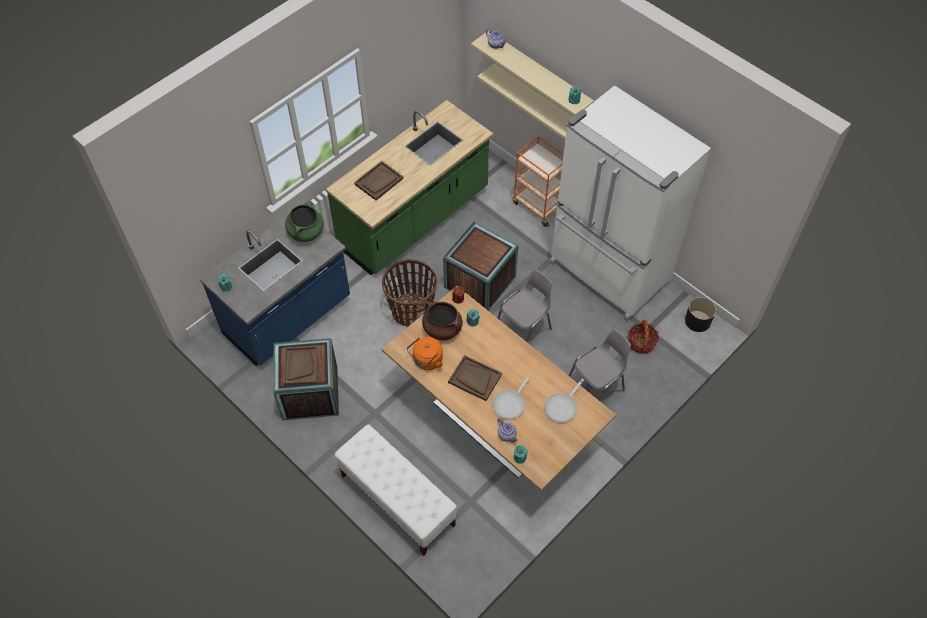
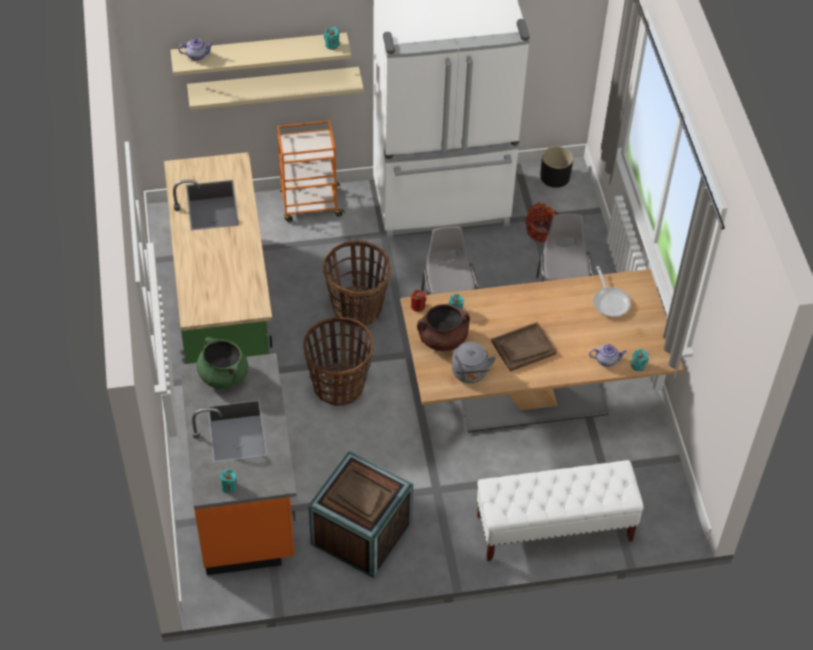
camera: 55 degrees left, 5 degrees down
blue counter [200,213,350,366] -> orange counter [180,353,296,575]
brown tray [354,161,403,201] -> none
orange kettle [407,337,443,370] -> grey kettle [452,342,497,383]
crate [443,222,518,311] -> basket [323,240,391,327]
frying pan [493,375,531,419] -> none

